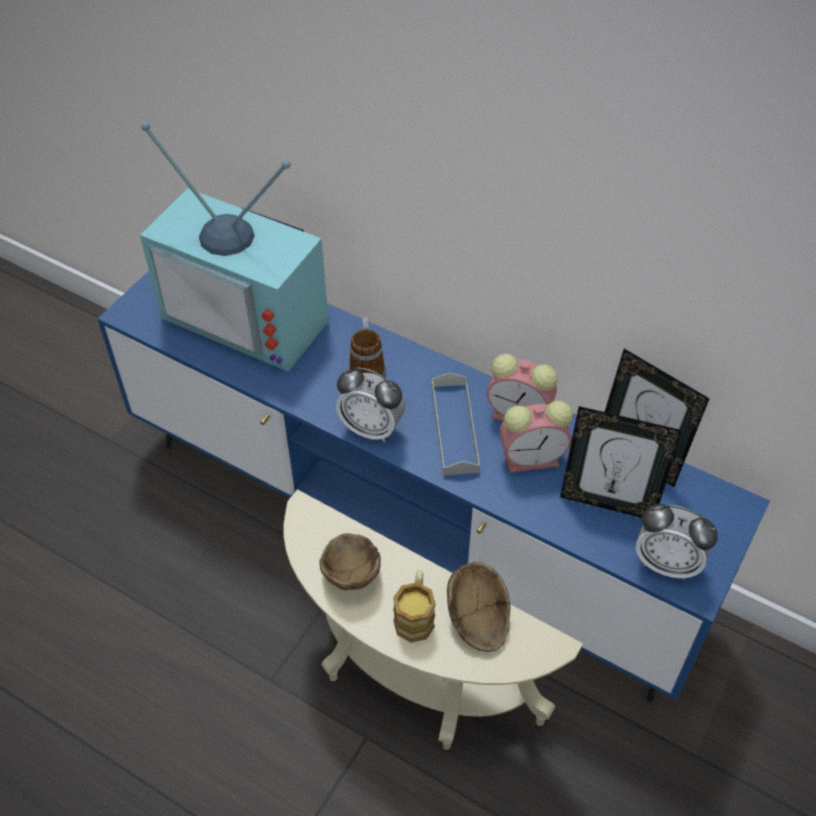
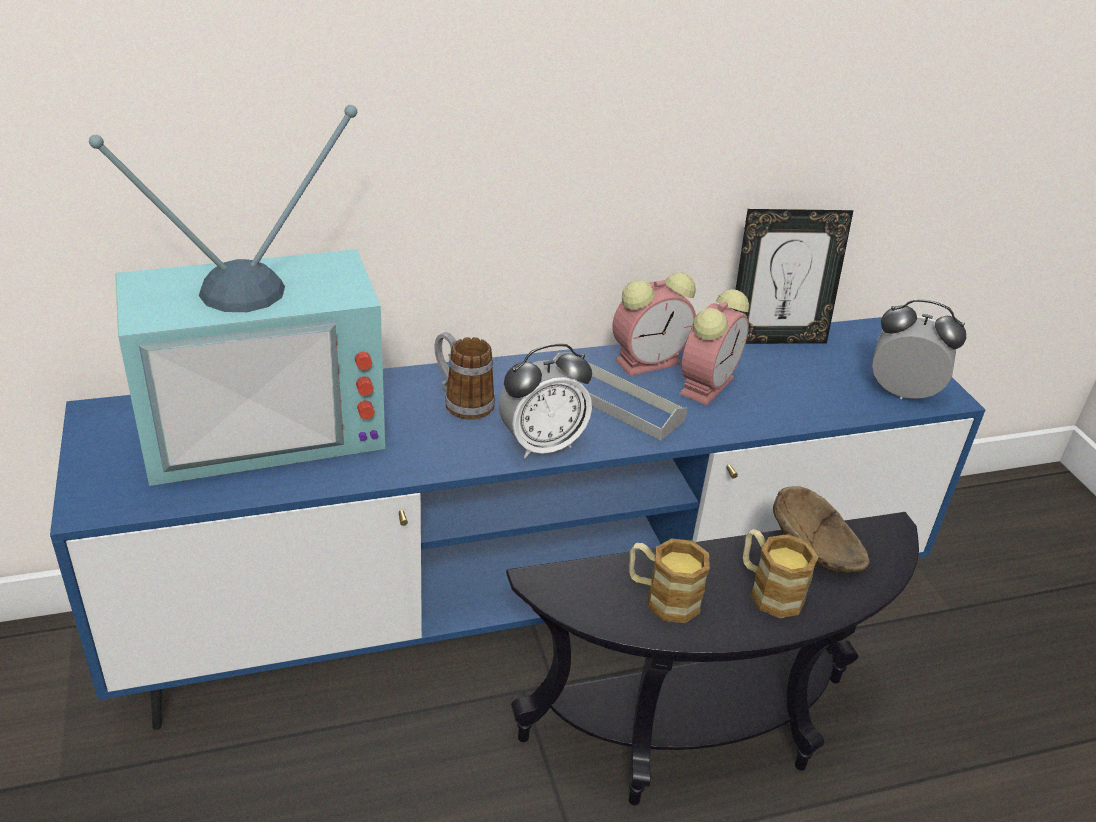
camera: 50 degrees left, 15 degrees down
beige side table [283,489,583,750] -> black side table [506,512,919,806]
brown bowl [319,533,381,590] -> mug [629,538,710,623]
picture frame [560,406,682,518] -> none
alarm clock [636,504,718,580] -> alarm clock turned 135 degrees counterclockwise [872,299,966,399]

